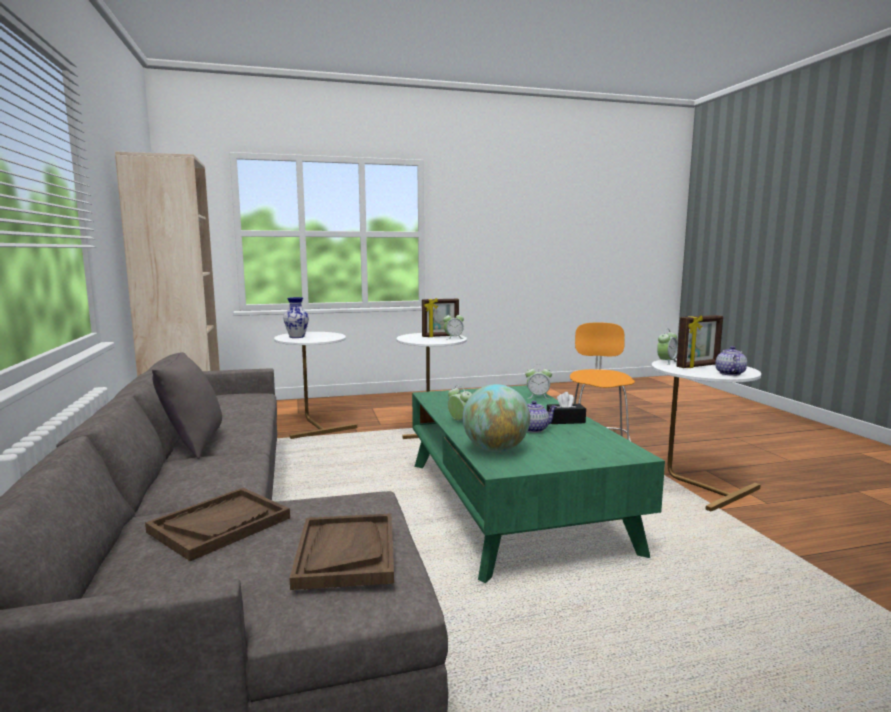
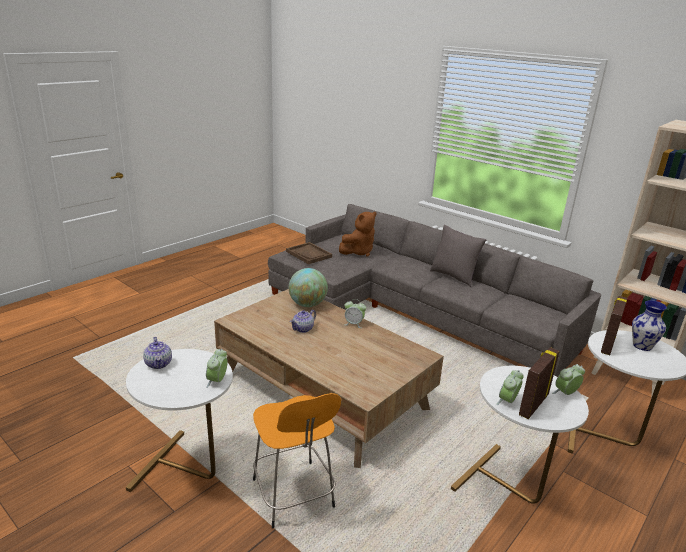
camera: 145 degrees right, 15 degrees up
brown tray [145,488,290,561] -> brown plush toy [339,212,376,257]
green coffee table [412,385,665,583] -> brown coffee table [214,289,444,468]
alarm clock [525,365,552,399] -> alarm clock moved to [552,364,585,395]
black tissue box [547,392,586,424] -> none
picture frame [676,315,723,368] -> picture frame moved to [601,296,627,355]

